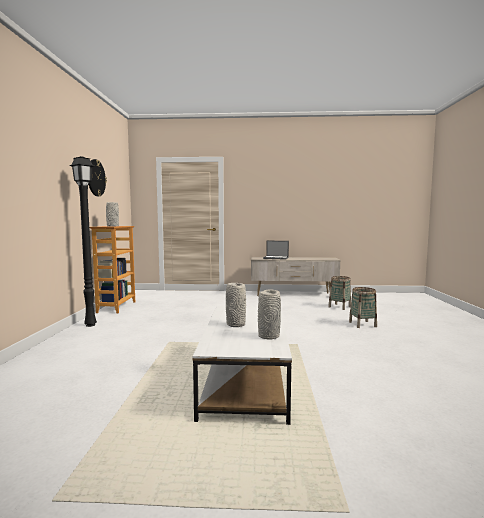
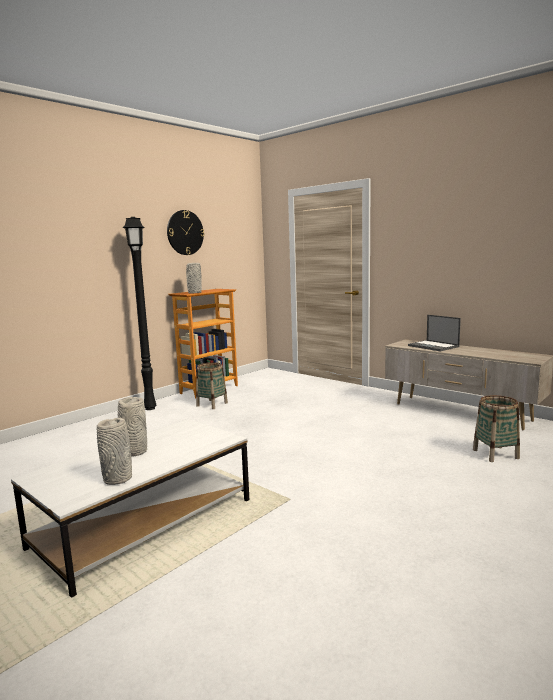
camera: 40 degrees right, 5 degrees up
basket [349,287,377,328] -> basket moved to [196,362,228,409]

